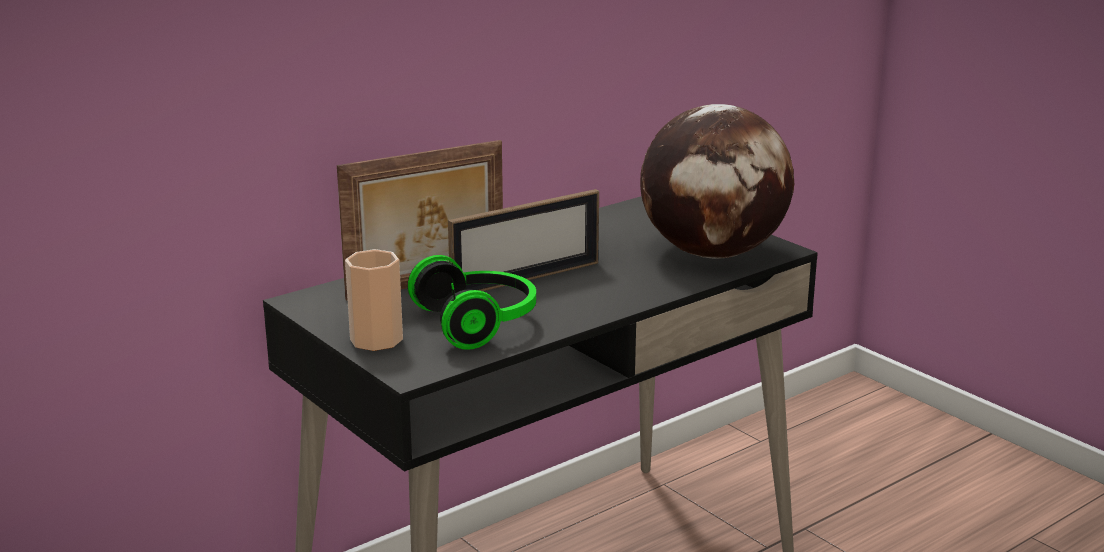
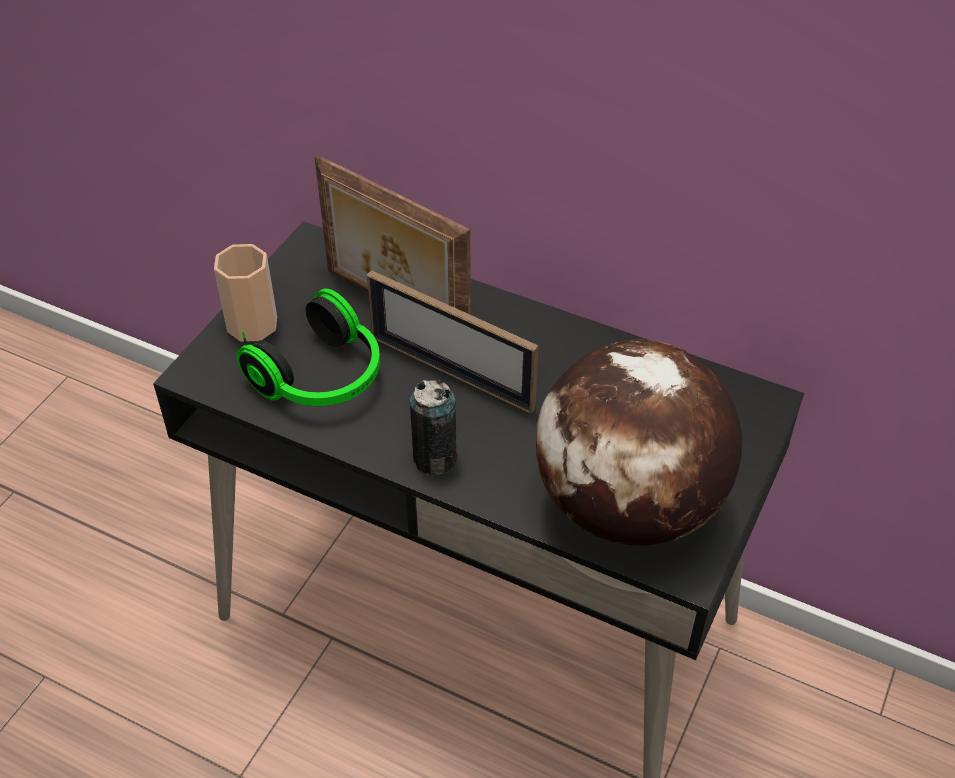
camera: 65 degrees right, 25 degrees up
none -> can [410,380,457,475]

